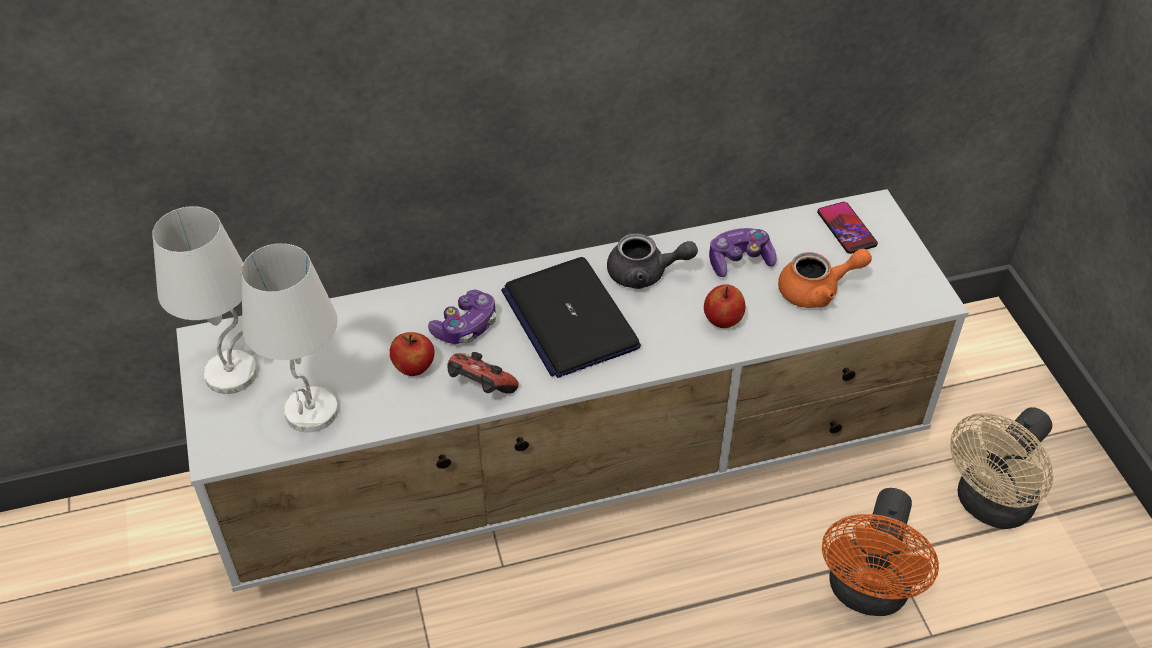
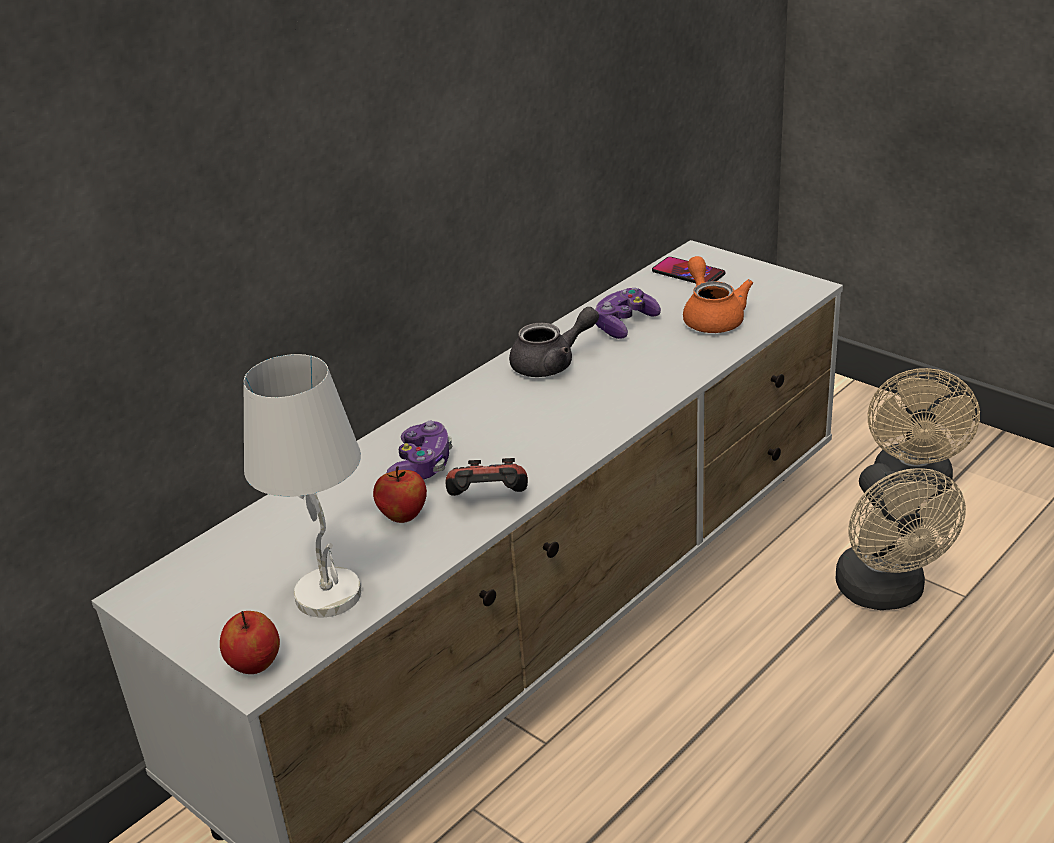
camera: 30 degrees left, 15 degrees down
white table lamp [152,206,257,394] -> none
laptop [501,257,641,378] -> none
apple [704,284,745,328] -> apple moved to [220,611,280,674]
orange teapot [778,249,872,308] -> orange teapot turned 60 degrees counterclockwise [683,256,753,333]
orange fan [822,488,939,616] -> beige fan [836,463,966,610]

